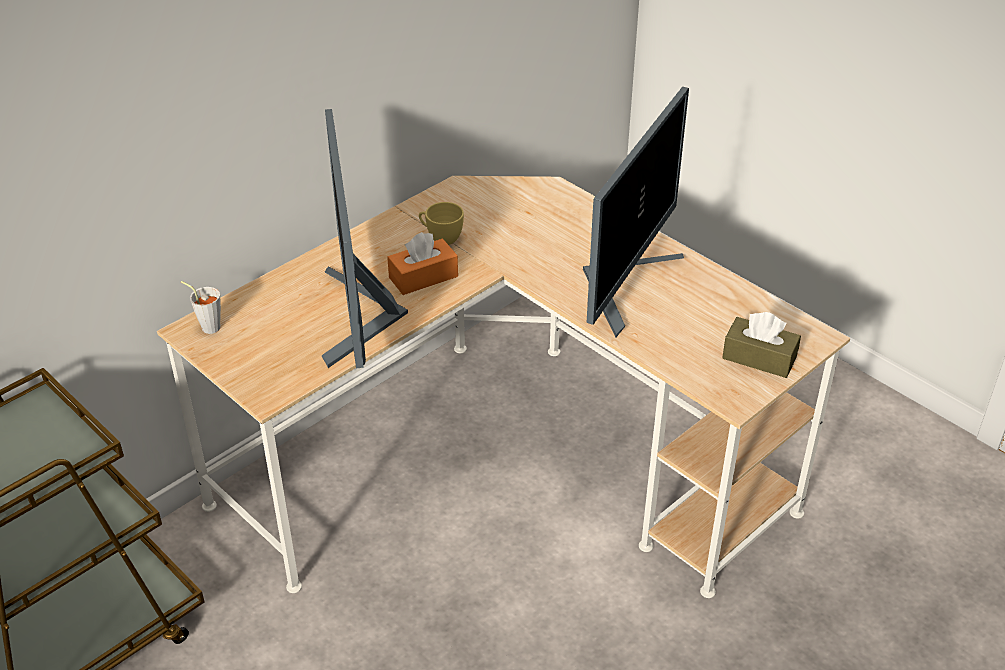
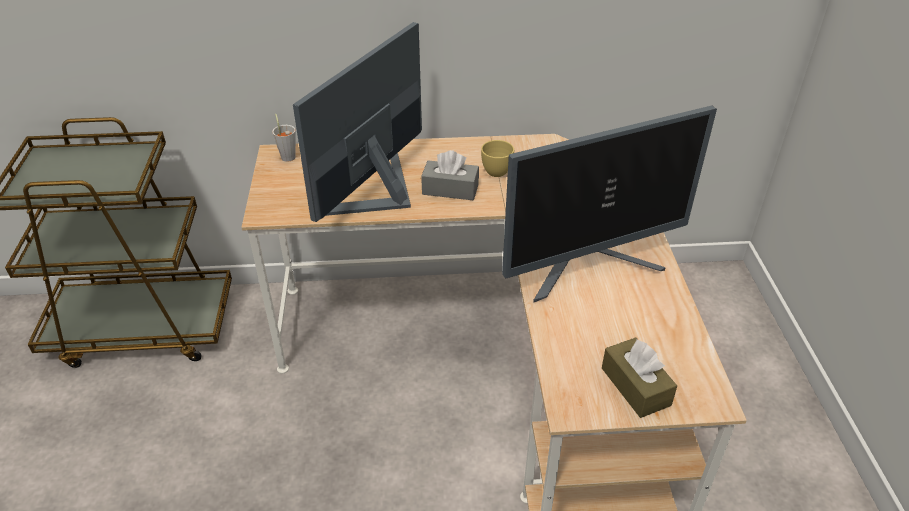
camera: 40 degrees right, 0 degrees up
orange tissue box [387,232,458,295] -> grey tissue box [421,150,479,200]

